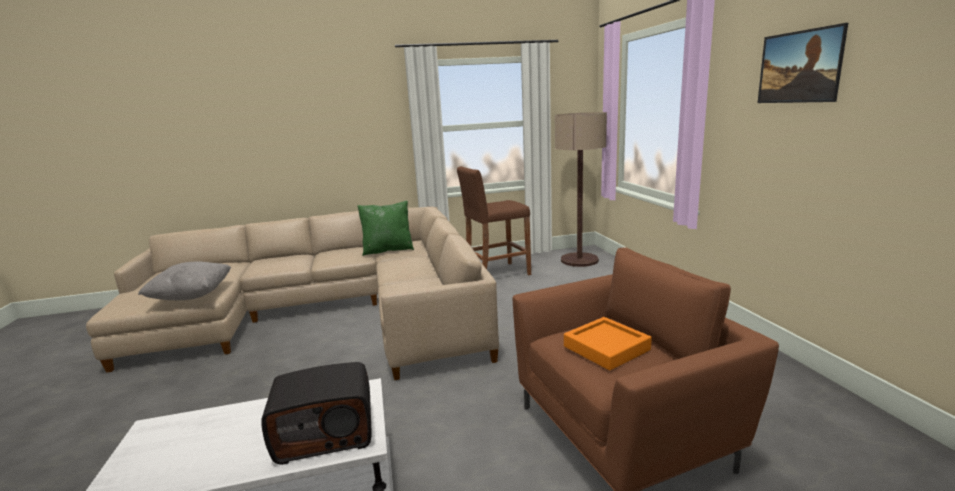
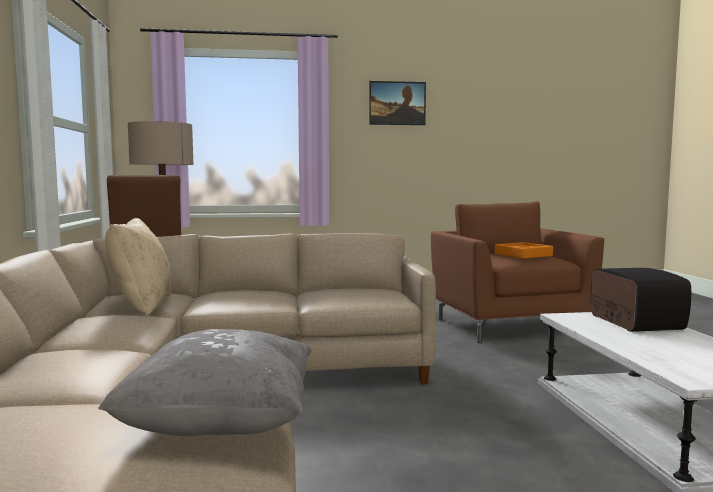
camera: 85 degrees left, 10 degrees down
green pillow [357,201,414,256] -> beige pillow [105,218,172,316]

